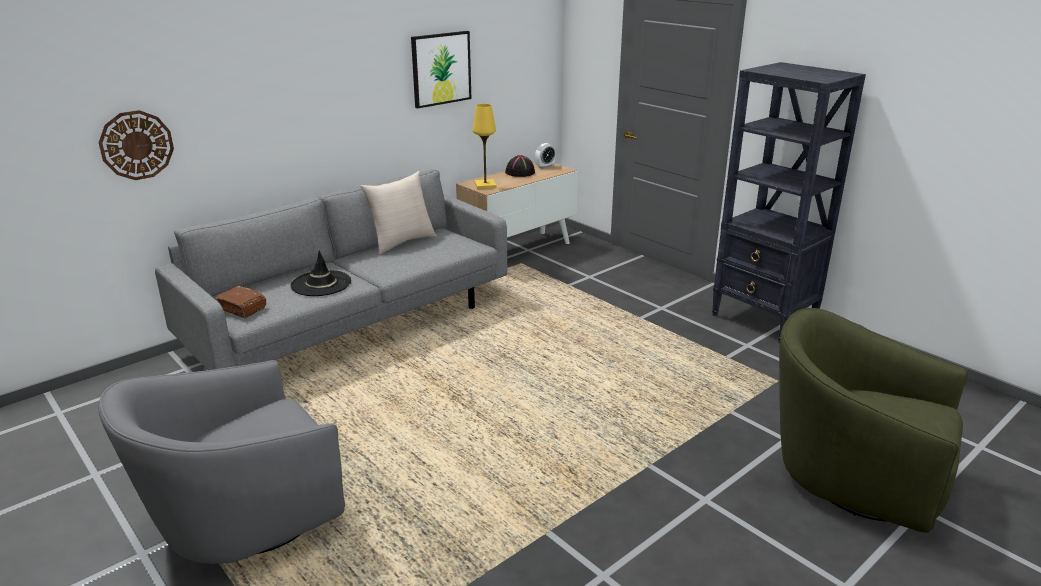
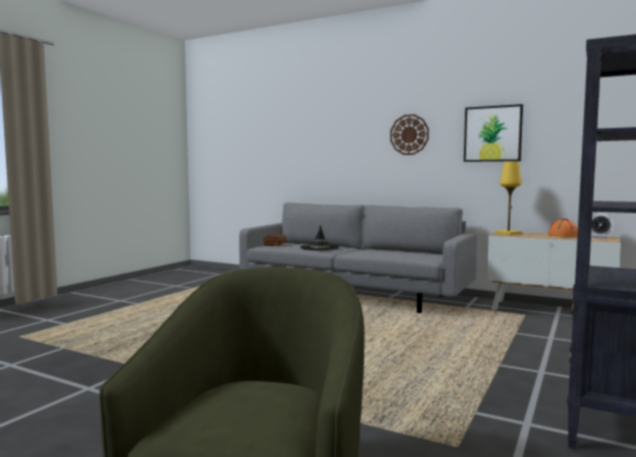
camera: 70 degrees right, 20 degrees down
wall clock [98,110,174,180] -> wall clock moved to [390,114,429,155]
grey armchair [98,360,345,564] -> none
beige pillow [360,171,437,254] -> none
black hat [505,155,535,177] -> orange hat [548,219,578,237]

